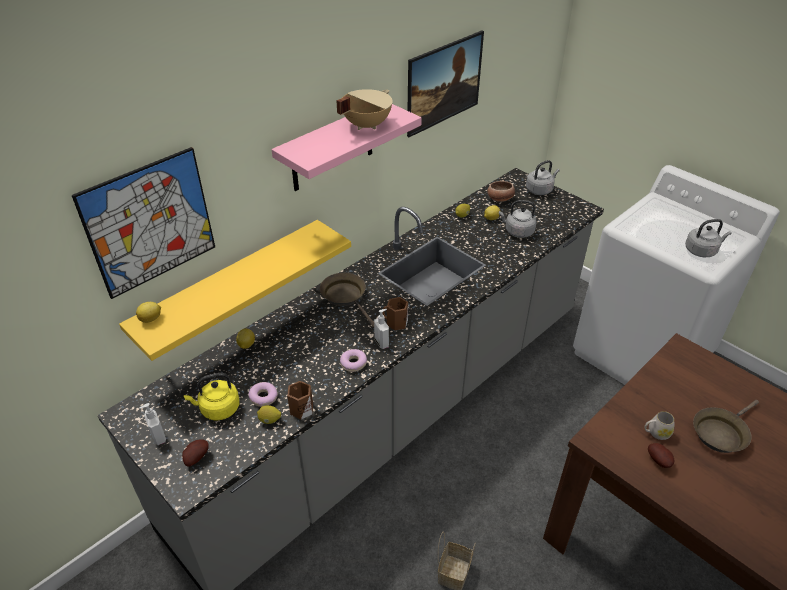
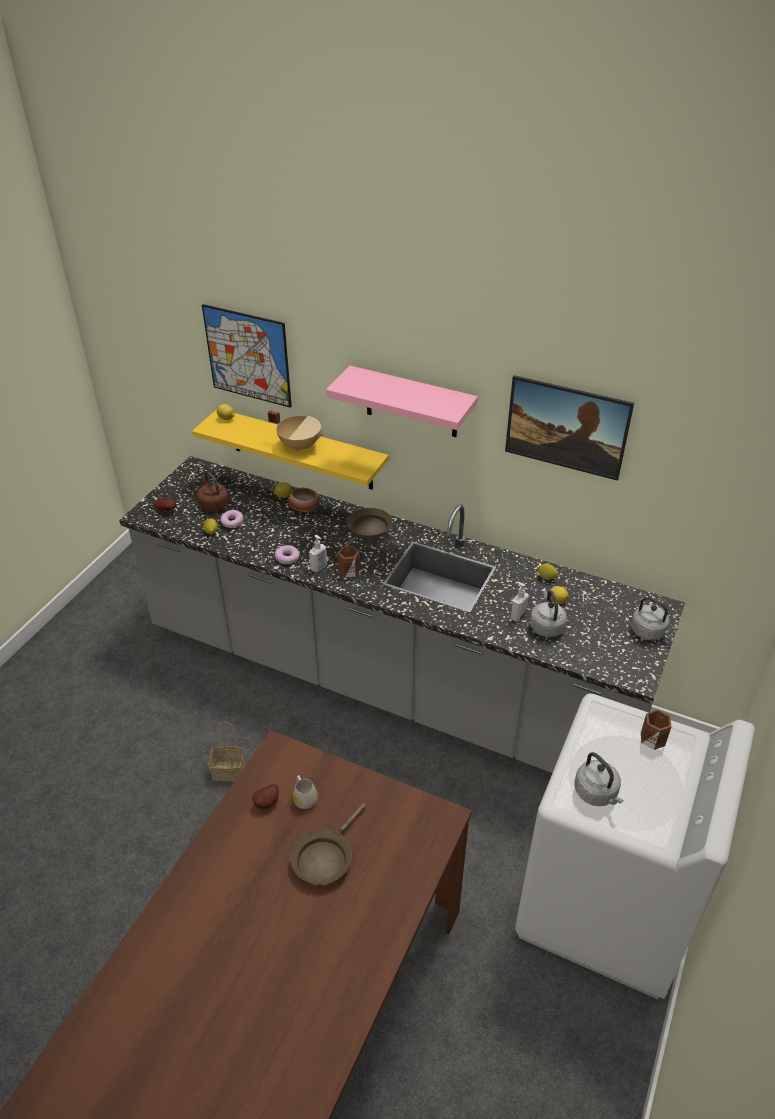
camera: 70 degrees right, 0 degrees up
soap dispenser [139,403,166,445] -> soap dispenser moved to [511,582,529,622]
yellow kettle [184,373,240,421] -> brown kettle [197,472,229,512]
brown mug [287,381,313,419] -> brown mug moved to [641,710,671,750]
beige cooking pot [336,89,393,130] -> beige cooking pot moved to [268,410,325,452]
bowl [487,180,515,202] -> bowl moved to [288,488,320,512]
brown frying pan [693,400,759,453] -> brown frying pan turned 90 degrees counterclockwise [290,803,366,884]

